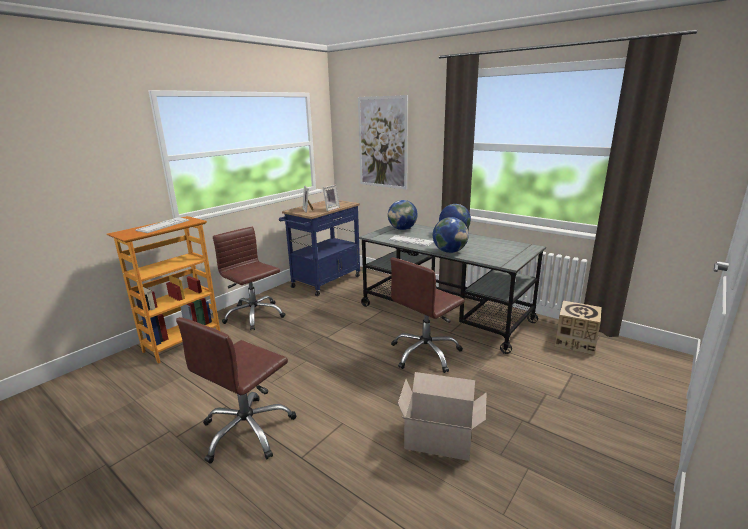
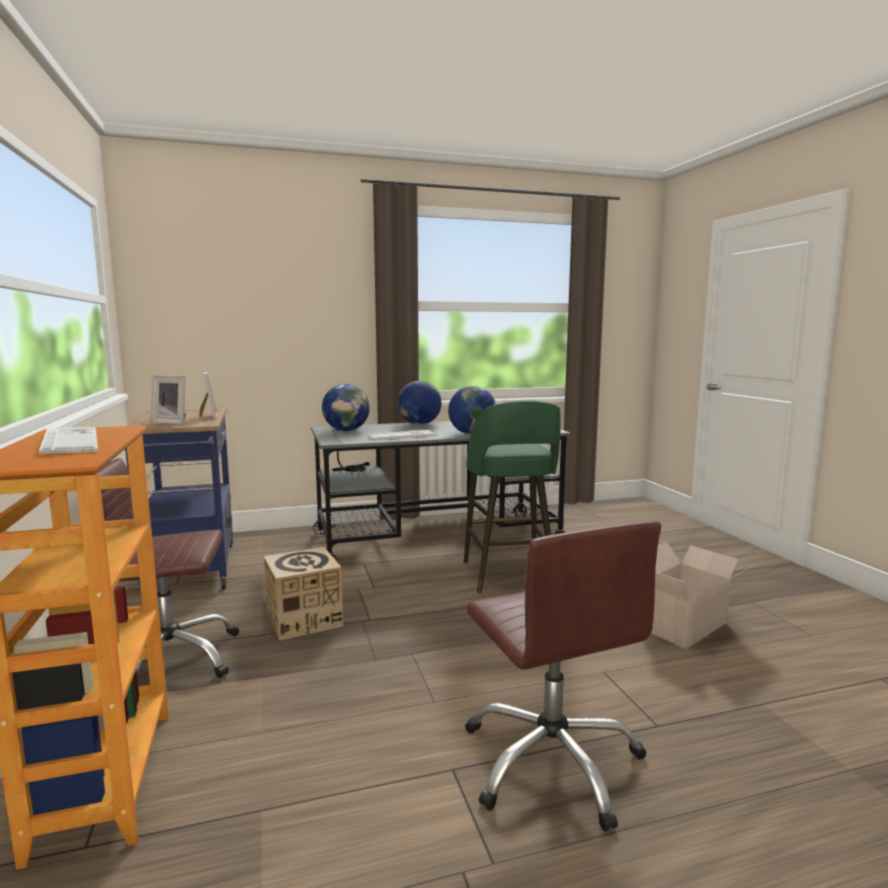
camera: 55 degrees left, 10 degrees down
picture [358,95,408,190] -> none
brown office chair [390,257,465,373] -> green stool [464,401,561,593]
cardboard box [555,301,601,355] -> cardboard box moved to [264,547,343,641]

